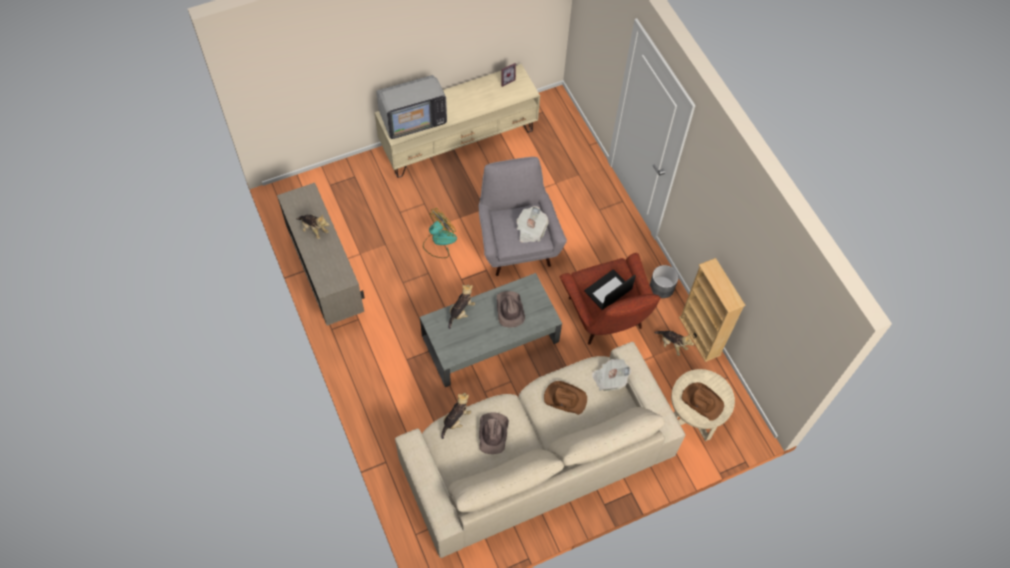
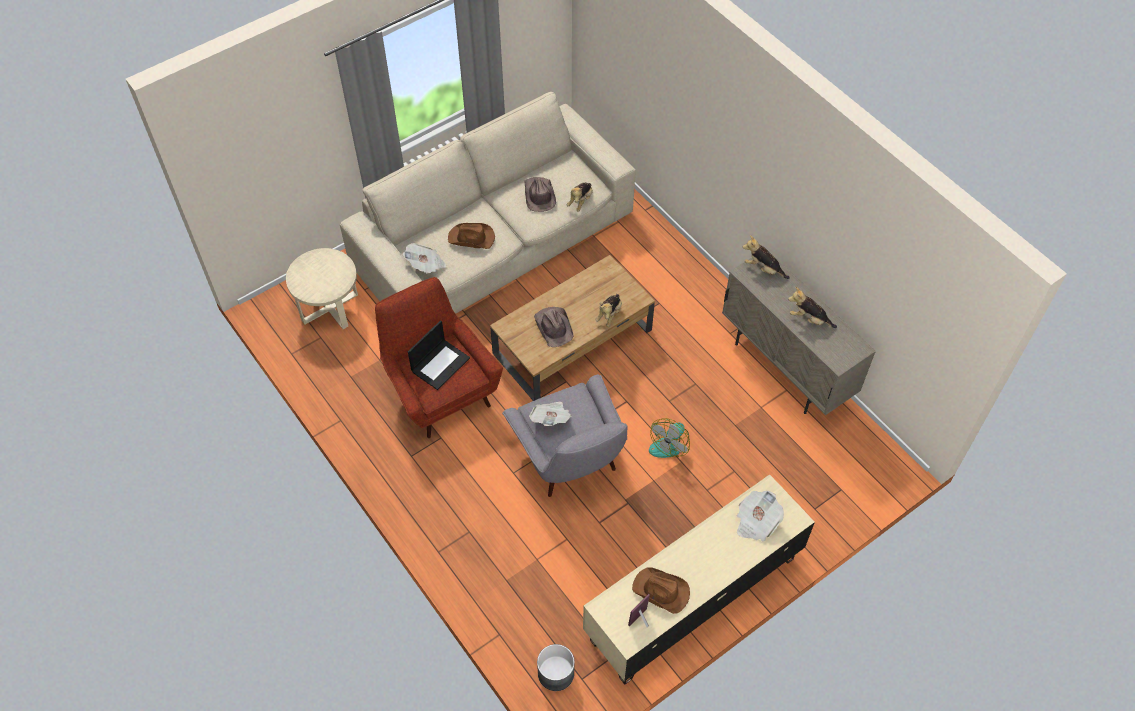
camera: 170 degrees right, 5 degrees down
television [376,75,447,139] -> newspaper [737,491,784,542]
grey coffee table [420,273,562,387] -> brown coffee table [490,255,655,401]
grey planter [650,265,679,298] -> grey planter moved to [537,644,575,691]
plush toy [654,331,694,356] -> plush toy moved to [743,235,790,279]
beige bookcase [679,258,746,362] -> none
brown hat [682,382,724,421] -> brown hat moved to [632,567,690,614]

